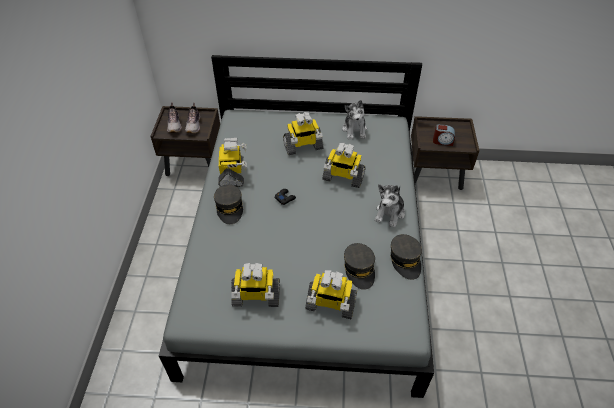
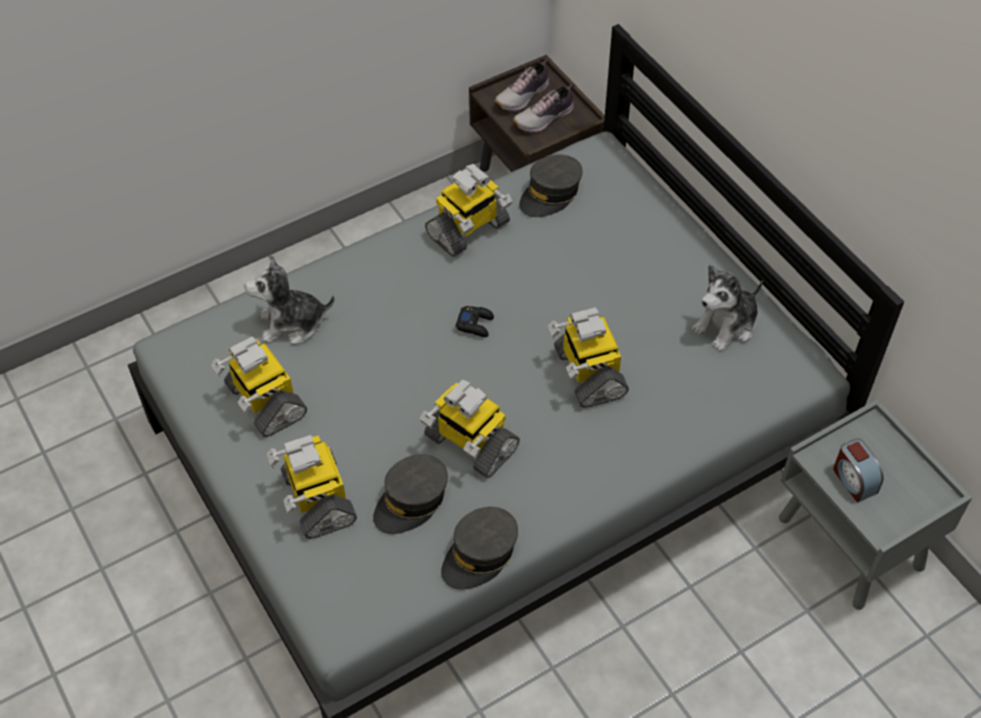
camera: 55 degrees right, 5 degrees up
grey cap [214,185,243,224] -> grey cap moved to [519,155,583,217]
toy robot [283,112,323,155] -> toy robot moved to [420,380,520,478]
plush toy [375,184,405,228] -> plush toy moved to [244,255,335,345]
brown nightstand [411,116,480,190] -> grey nightstand [779,399,972,610]

